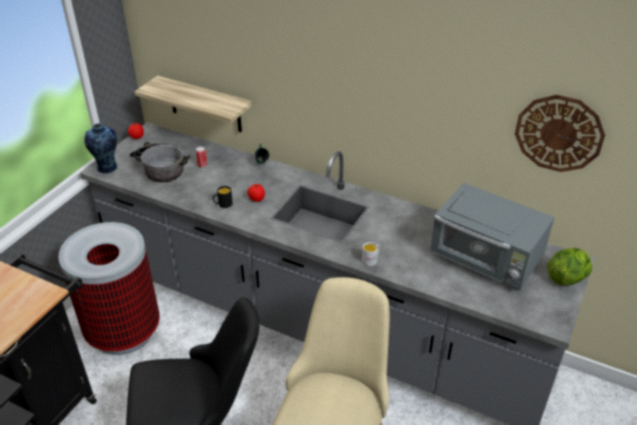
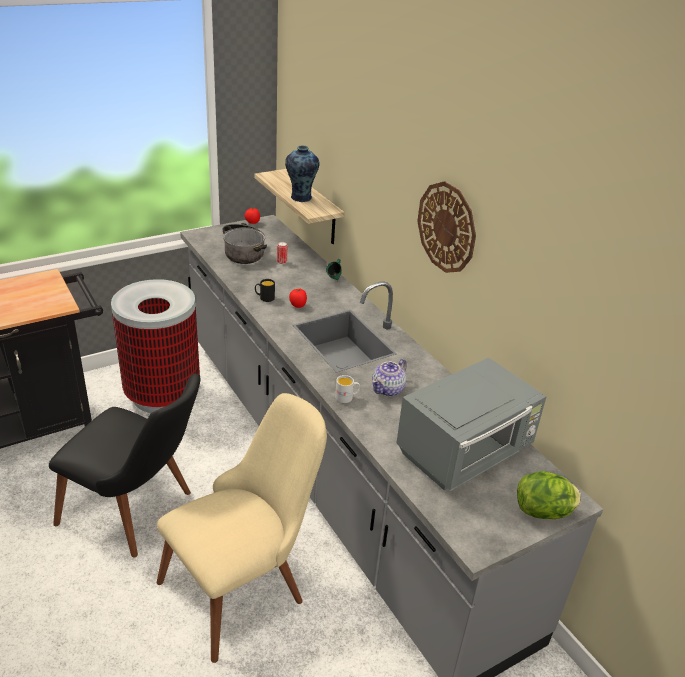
camera: 30 degrees right, 5 degrees down
vase [84,123,117,173] -> vase moved to [285,145,320,202]
grey microwave [430,183,555,290] -> grey microwave turned 105 degrees counterclockwise [396,357,546,491]
wall clock [515,95,605,172] -> wall clock moved to [417,181,476,273]
none -> teapot [372,359,407,396]

